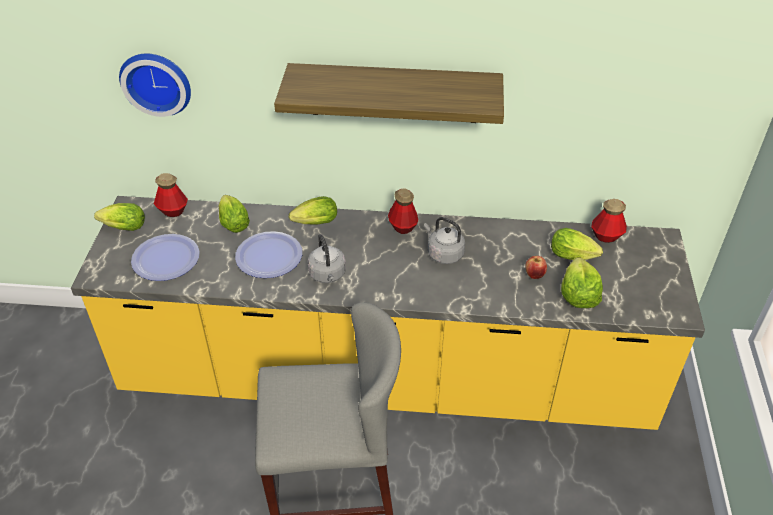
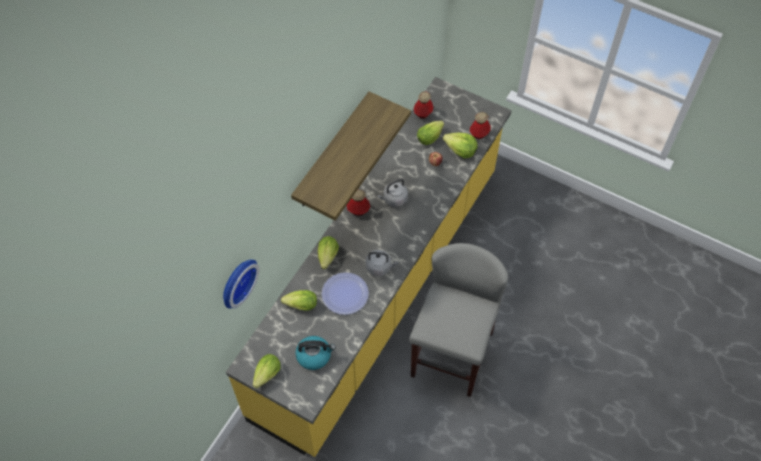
camera: 65 degrees left, 15 degrees up
plate [131,234,200,281] -> kettle [295,336,336,370]
bottle [154,173,188,217] -> bottle moved to [470,112,491,139]

